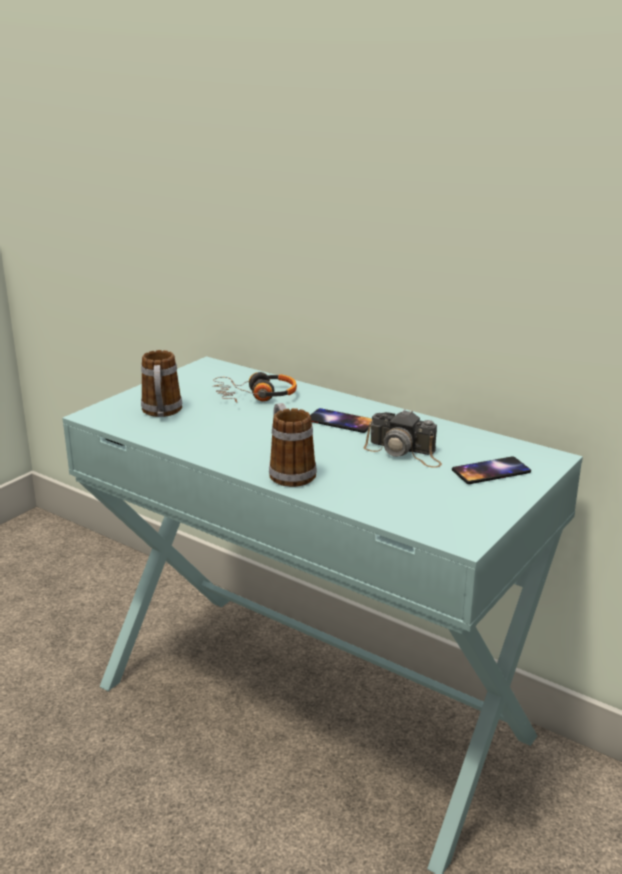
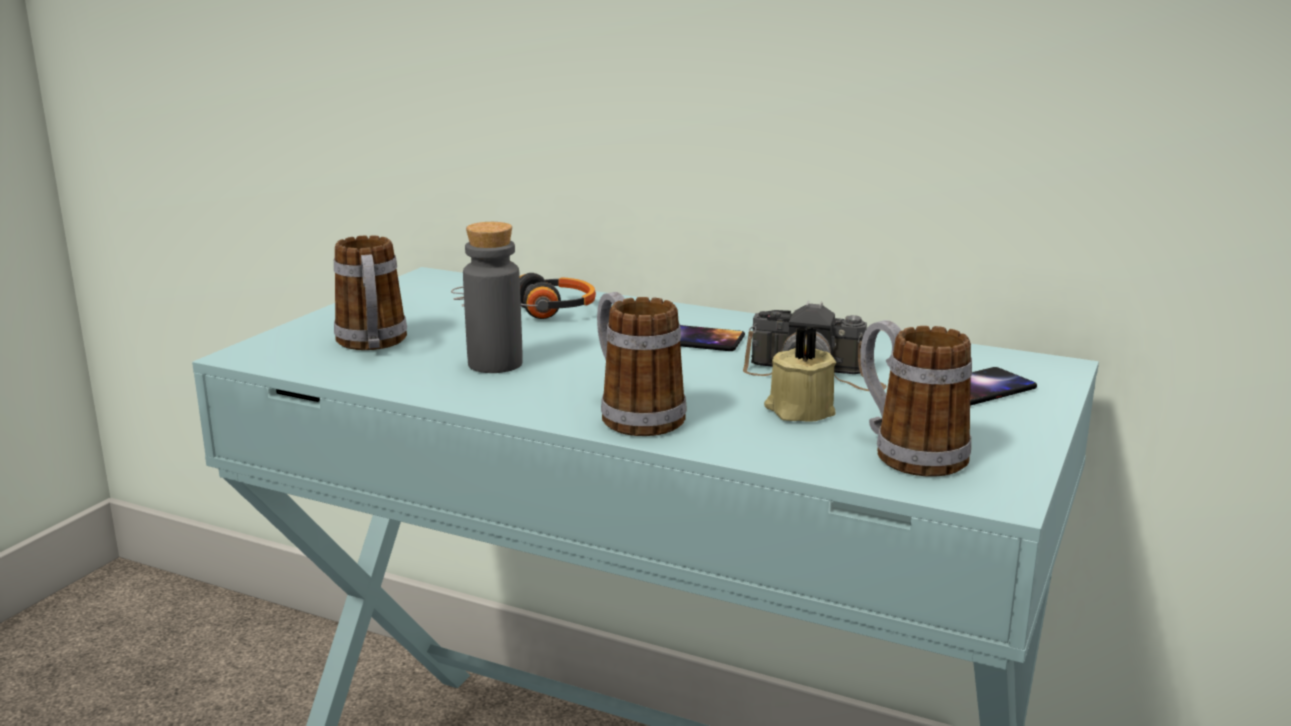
camera: 10 degrees left, 5 degrees down
none -> grey bottle [463,222,523,373]
none -> beige candle [764,327,836,422]
none -> mug [860,320,972,477]

